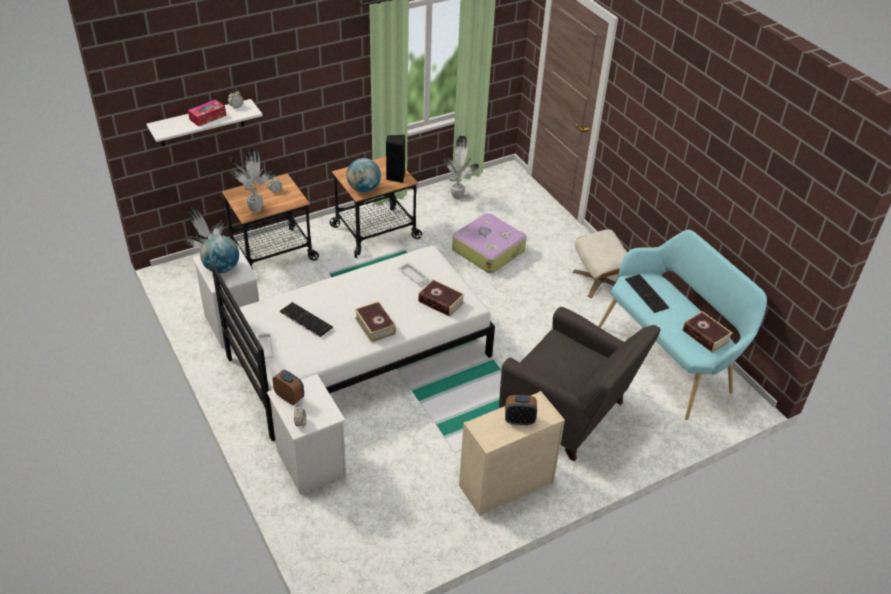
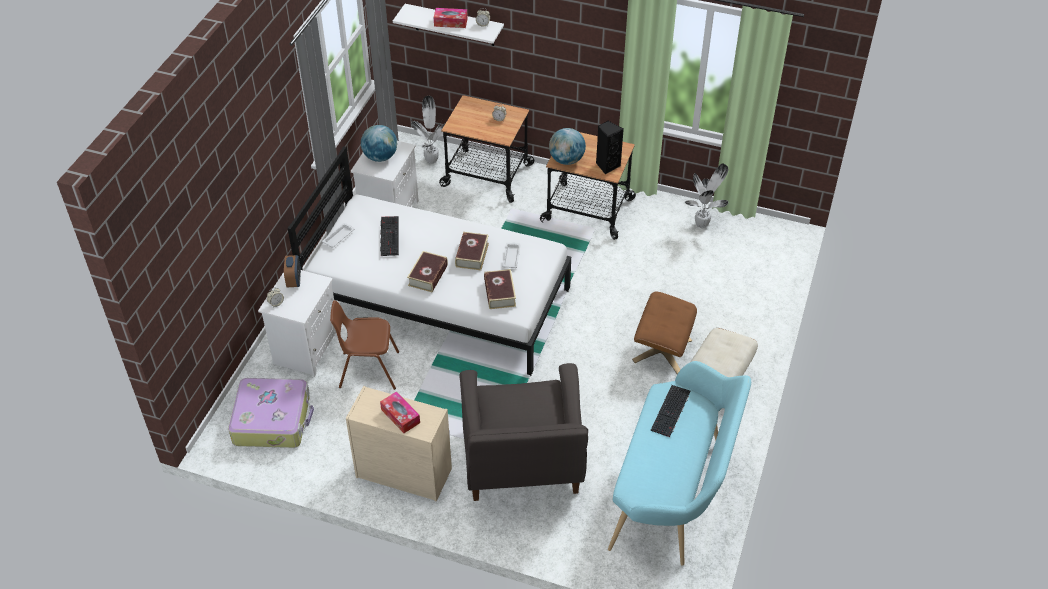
camera: 50 degrees right, 5 degrees up
potted plant [228,148,274,213] -> none
suitcase [452,213,527,273] -> suitcase moved to [228,378,314,448]
alarm clock [505,395,537,425] -> tissue box [380,391,420,433]
book [682,311,733,353] -> book moved to [455,232,489,270]
none -> brown chair [330,300,399,390]
none -> brown ottoman [632,291,697,374]

